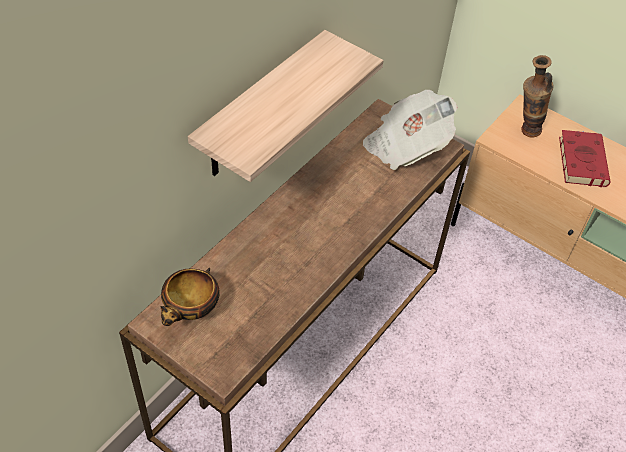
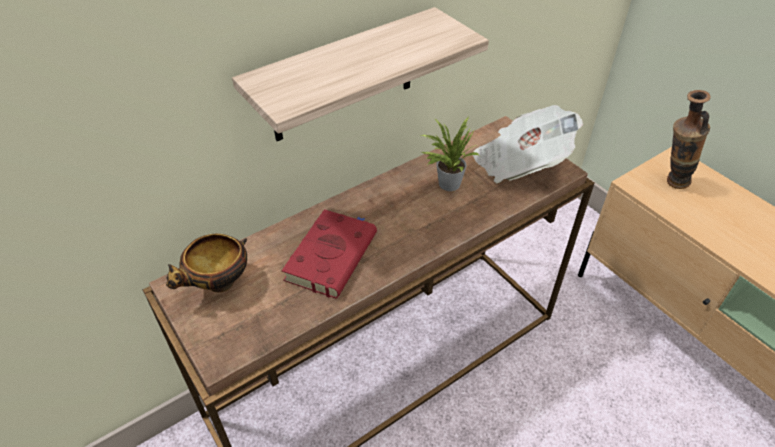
camera: 20 degrees right, 5 degrees down
red book [559,130,610,187] -> red book moved to [282,209,377,299]
none -> potted plant [421,117,480,191]

